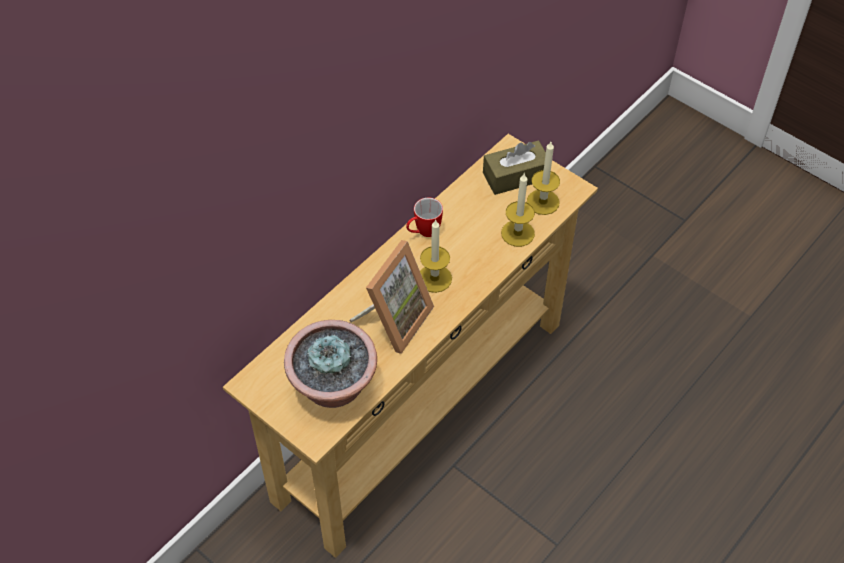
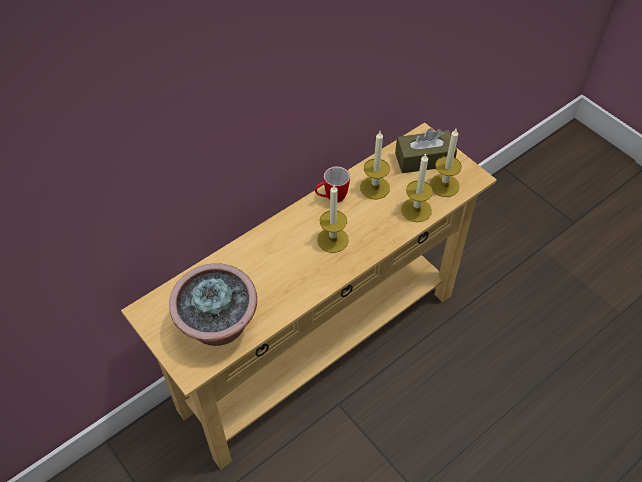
camera: 10 degrees right, 0 degrees up
picture frame [350,240,434,354] -> none
none -> candle [360,131,390,199]

